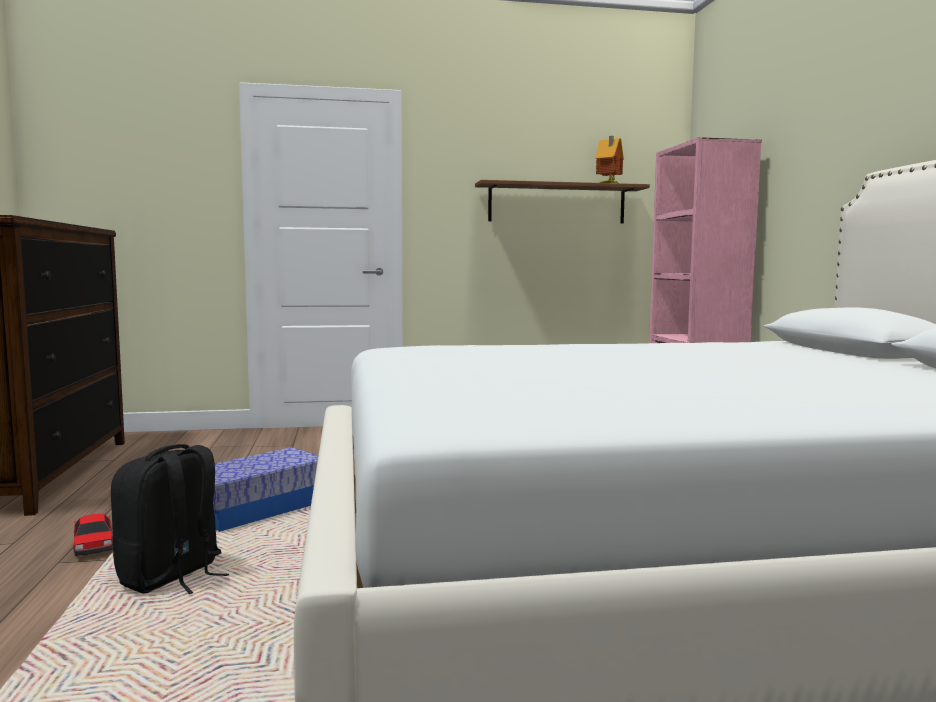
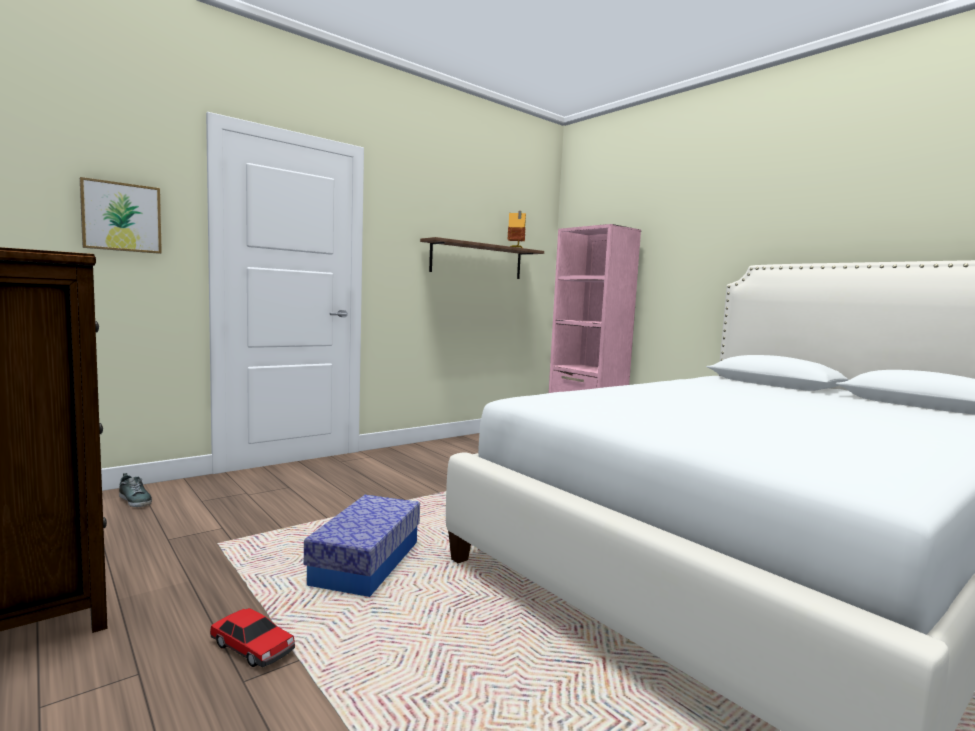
camera: 30 degrees left, 0 degrees up
black backpack [111,444,229,594] -> none
none -> picture [80,177,162,254]
none -> shoe [119,473,152,507]

